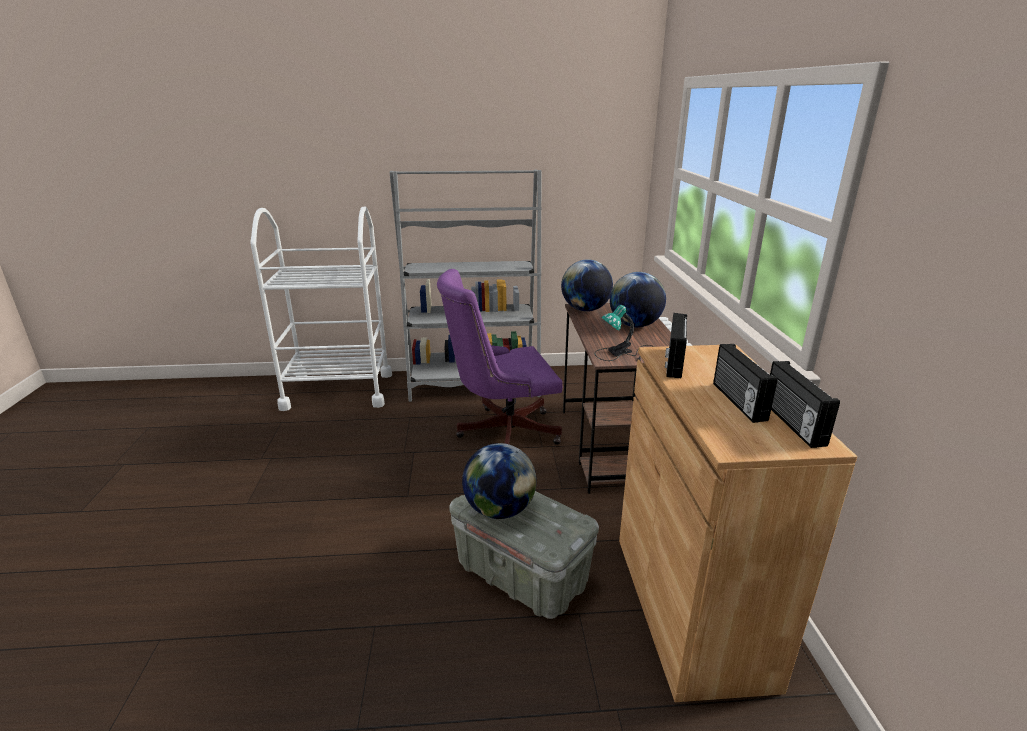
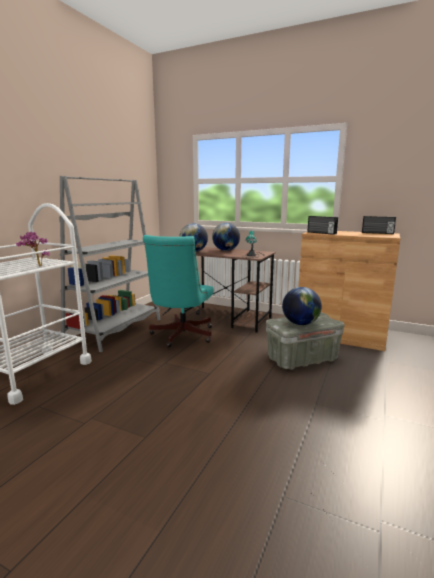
camera: 60 degrees left, 10 degrees down
purple office chair [437,269,562,445] -> turquoise office chair [143,235,214,347]
radio [713,344,778,423] -> none
none -> potted plant [16,232,50,267]

